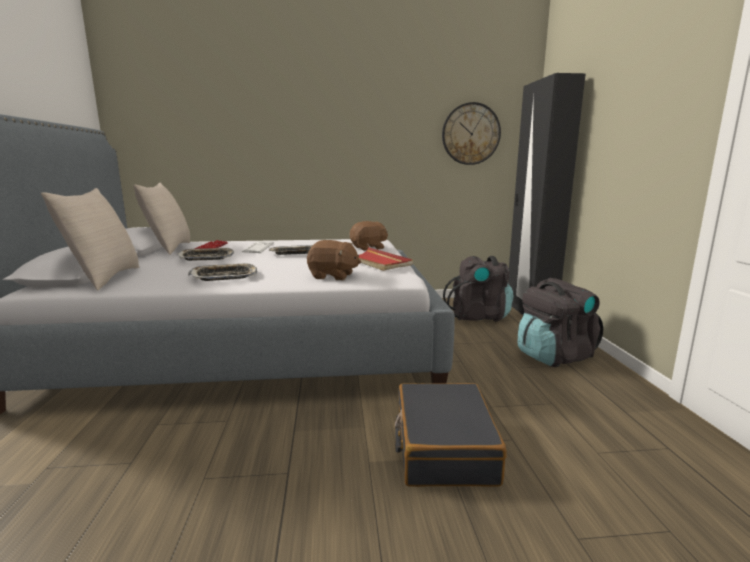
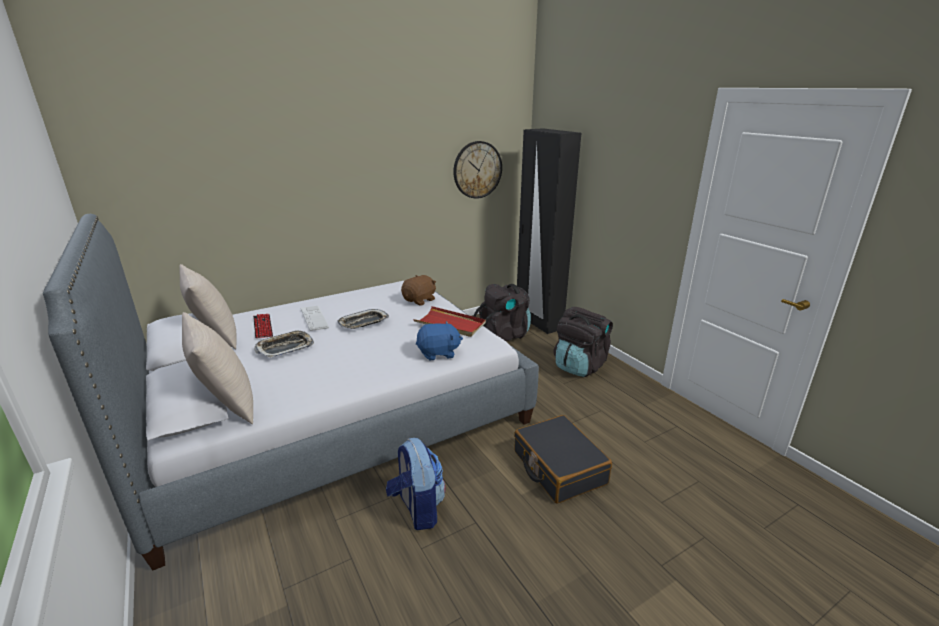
camera: 25 degrees left, 10 degrees up
tray [188,263,257,281] -> none
brown plush toy [307,240,361,280] -> blue plush toy [416,321,463,361]
none -> backpack [386,438,445,530]

